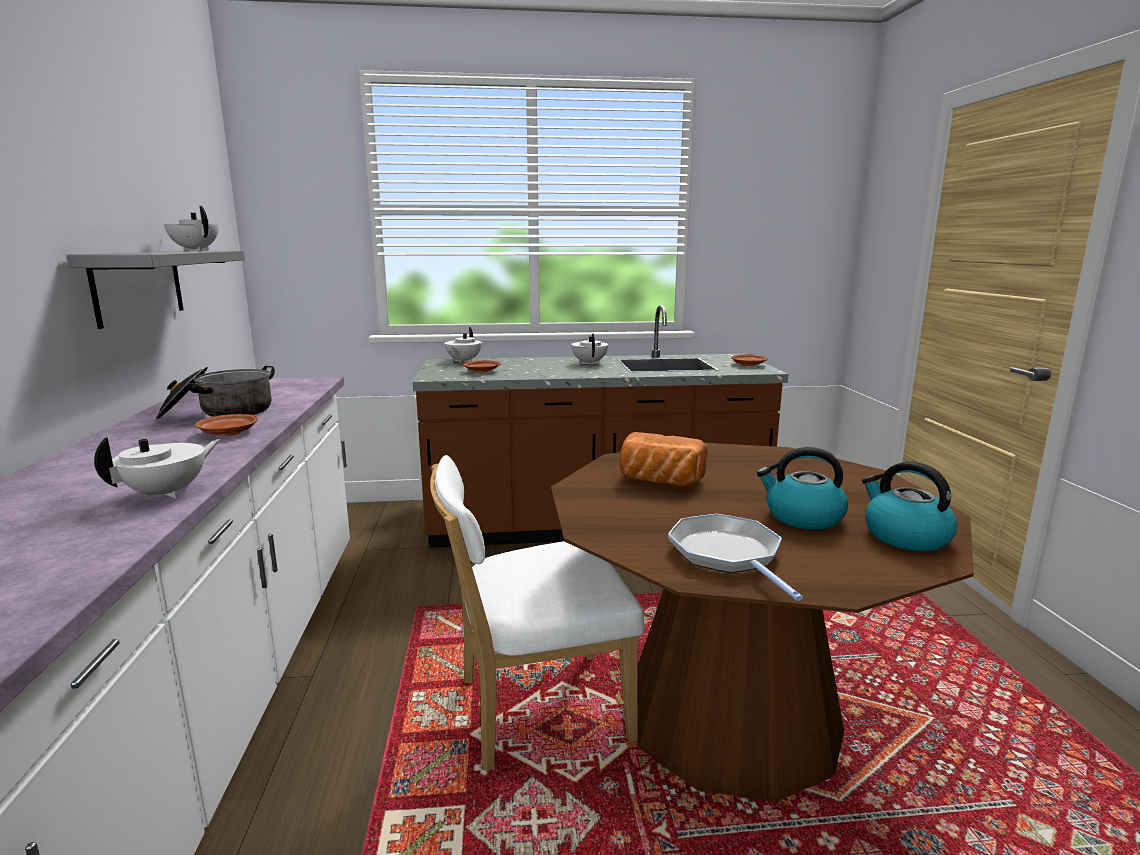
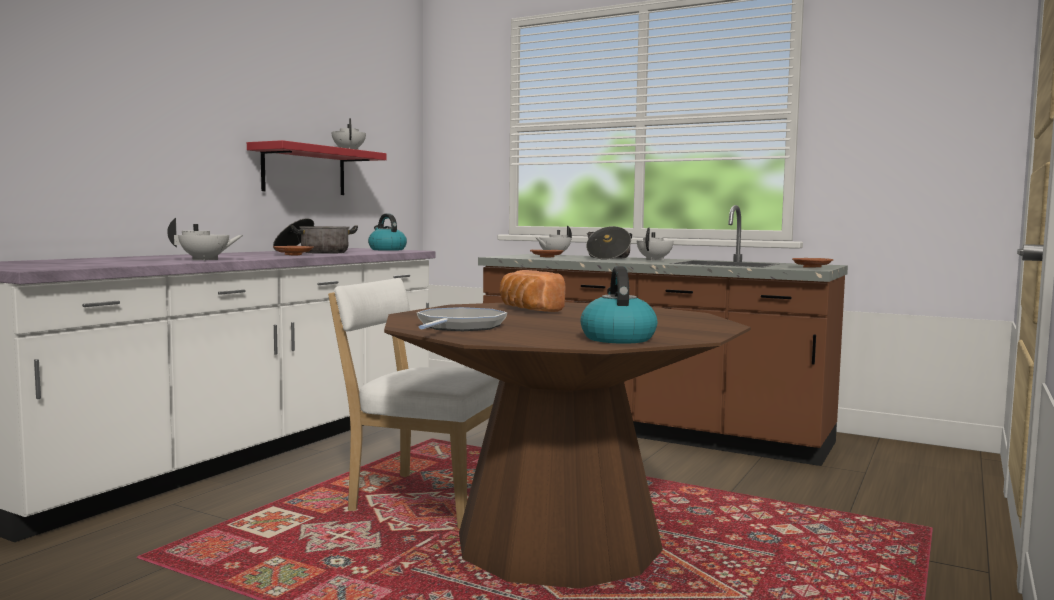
camera: 35 degrees right, 10 degrees down
grey shelf [66,250,245,329] -> red shelf [247,140,387,195]
kettle [757,447,848,530] -> kettle moved to [368,213,407,251]
none -> cooking pot [586,226,632,260]

